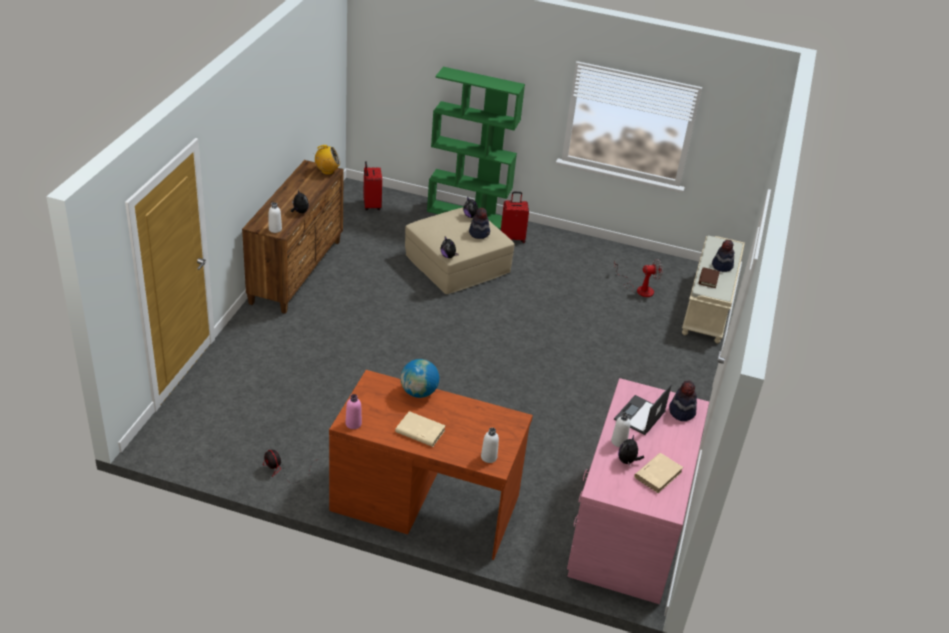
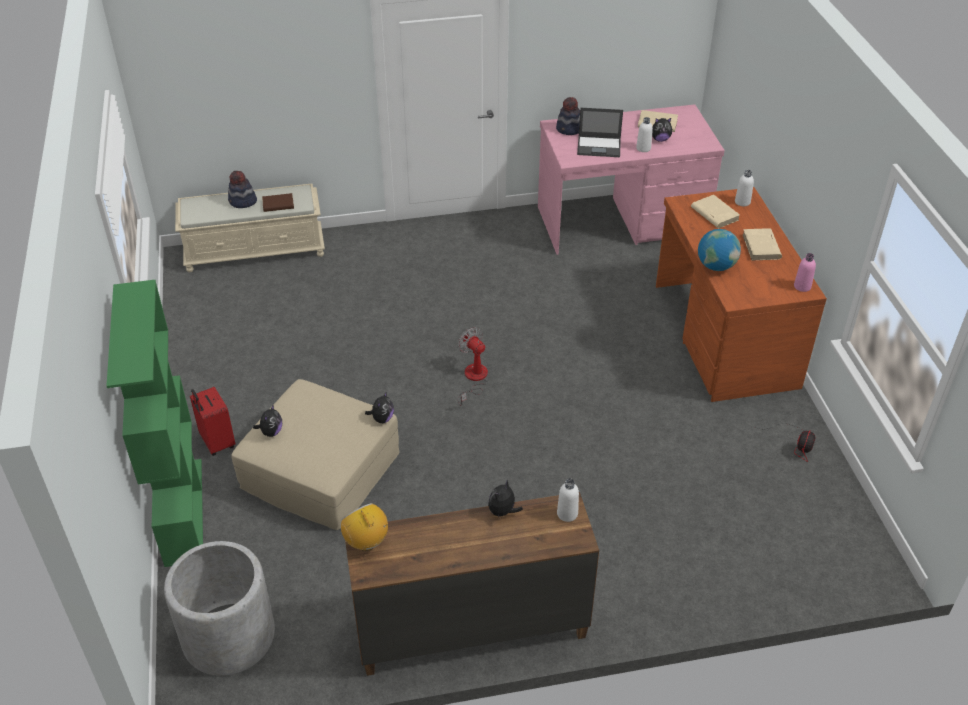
camera: 115 degrees left, 5 degrees up
red suitcase [363,161,382,210] -> grey planter [164,541,275,676]
hat [469,208,490,239] -> none
fan [614,259,663,297] -> fan moved to [458,327,488,406]
none -> beige book [691,195,740,228]

